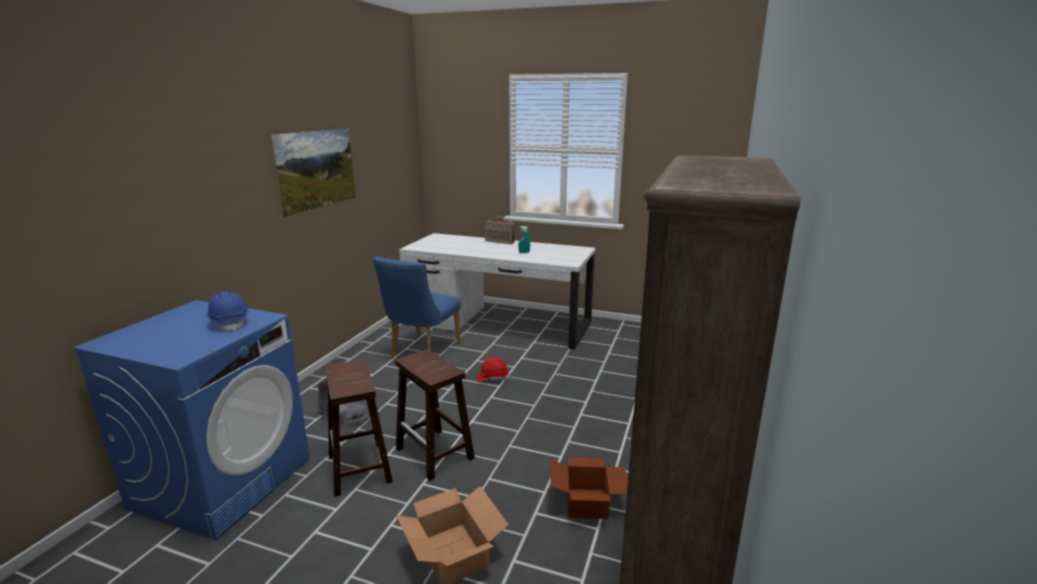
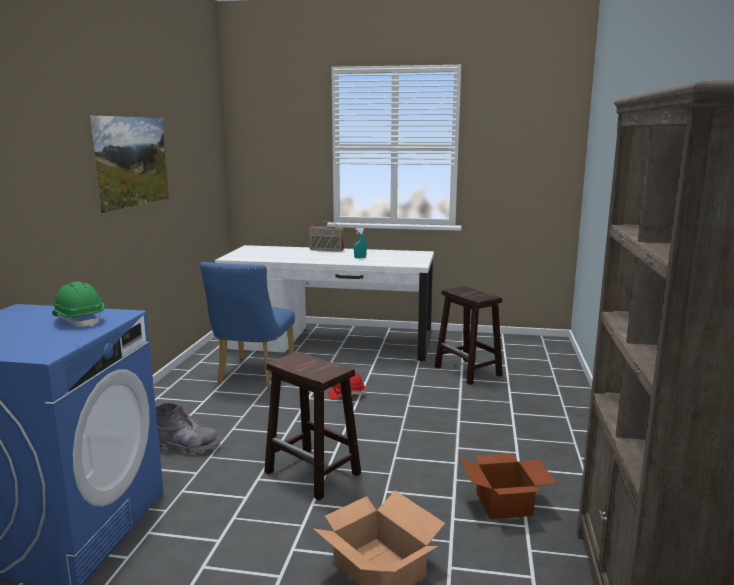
camera: 10 degrees left, 5 degrees down
blue hard hat [206,291,249,331] -> green hard hat [52,282,104,327]
brown stool [325,359,393,497] -> brown stool moved to [434,286,503,385]

